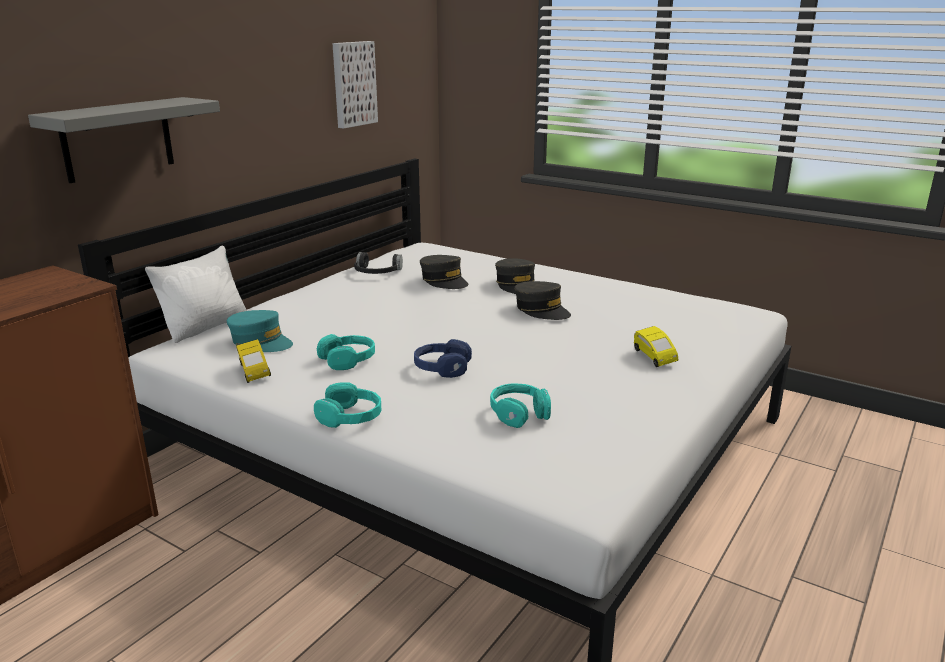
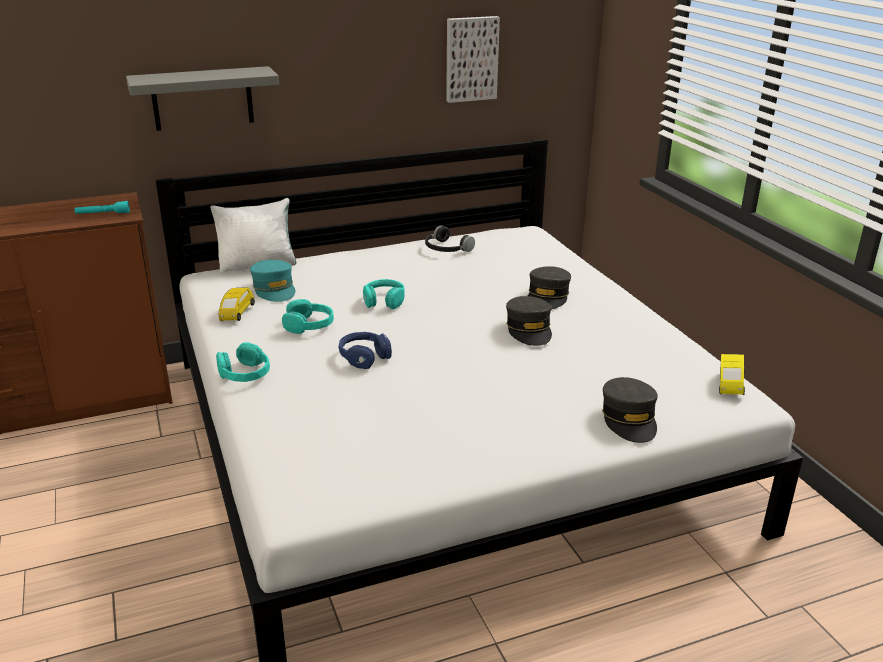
camera: 35 degrees right, 5 degrees up
grey cap [420,255,468,289] -> grey cap moved to [602,377,658,443]
turquoise headphones [490,383,551,428] -> turquoise headphones moved to [363,279,405,309]
yellow toy car [634,326,678,367] -> yellow toy car moved to [719,354,745,395]
none -> turquoise flashlight [75,201,130,214]

